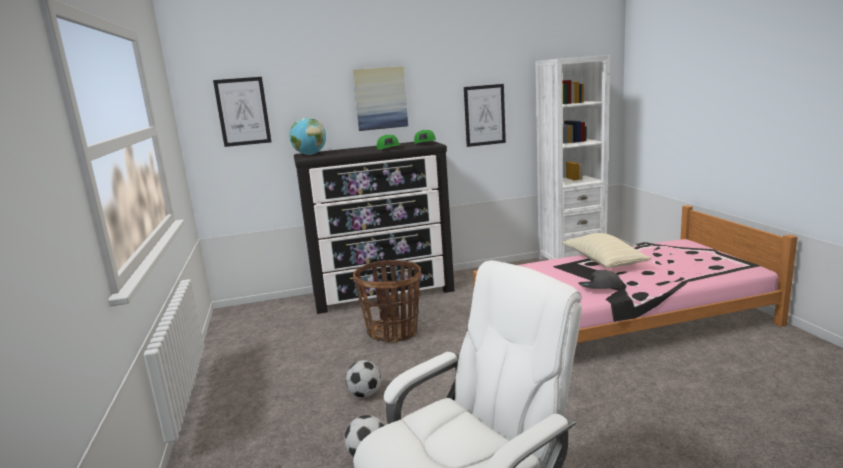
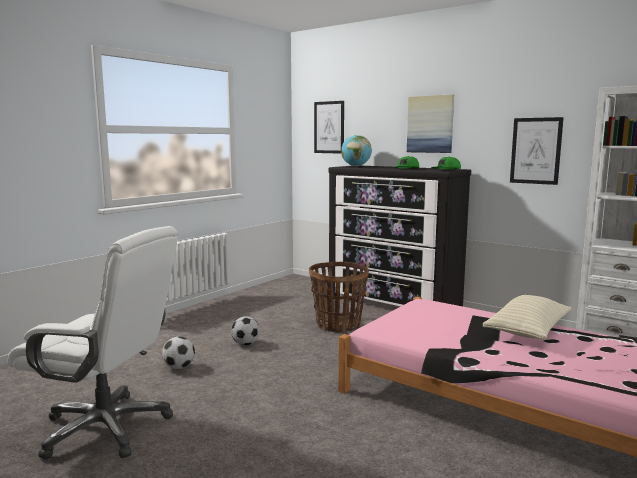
camera: 50 degrees right, 5 degrees down
grey cap [578,270,622,289] -> none

